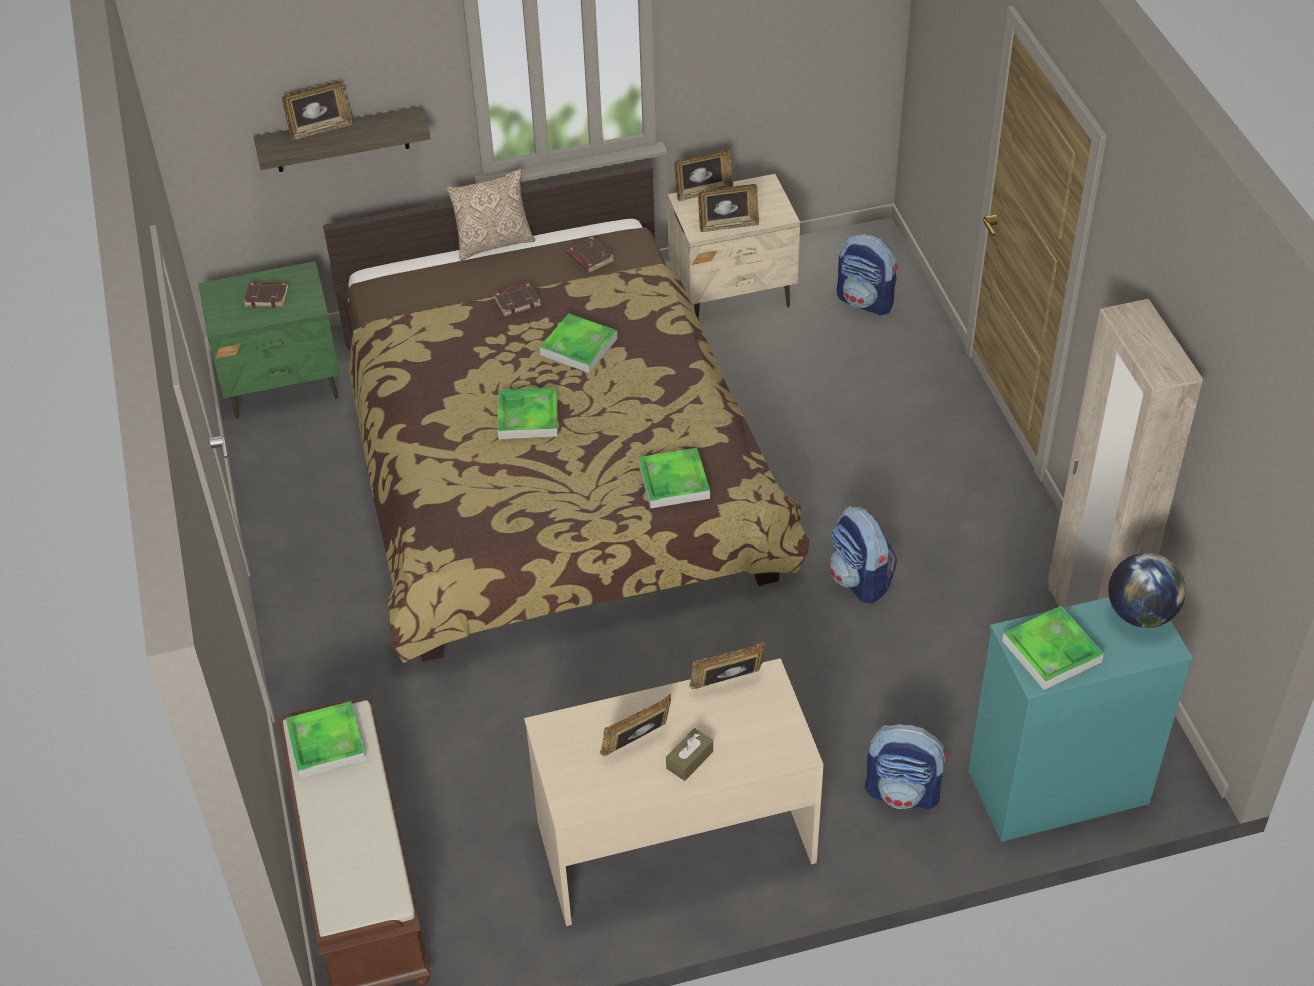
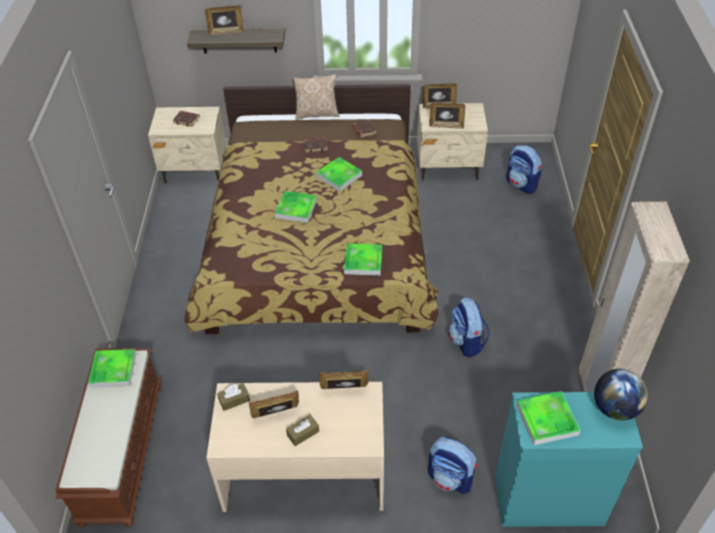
camera: 15 degrees right, 0 degrees up
green nightstand [198,261,340,419] -> beige nightstand [148,107,226,184]
none -> brown tissue box [217,383,250,411]

